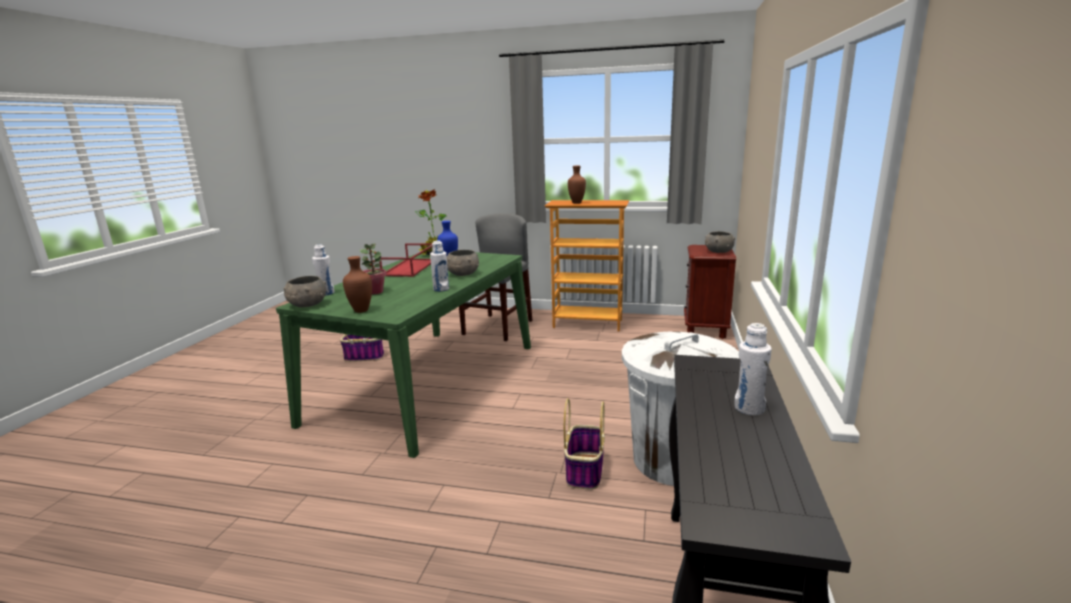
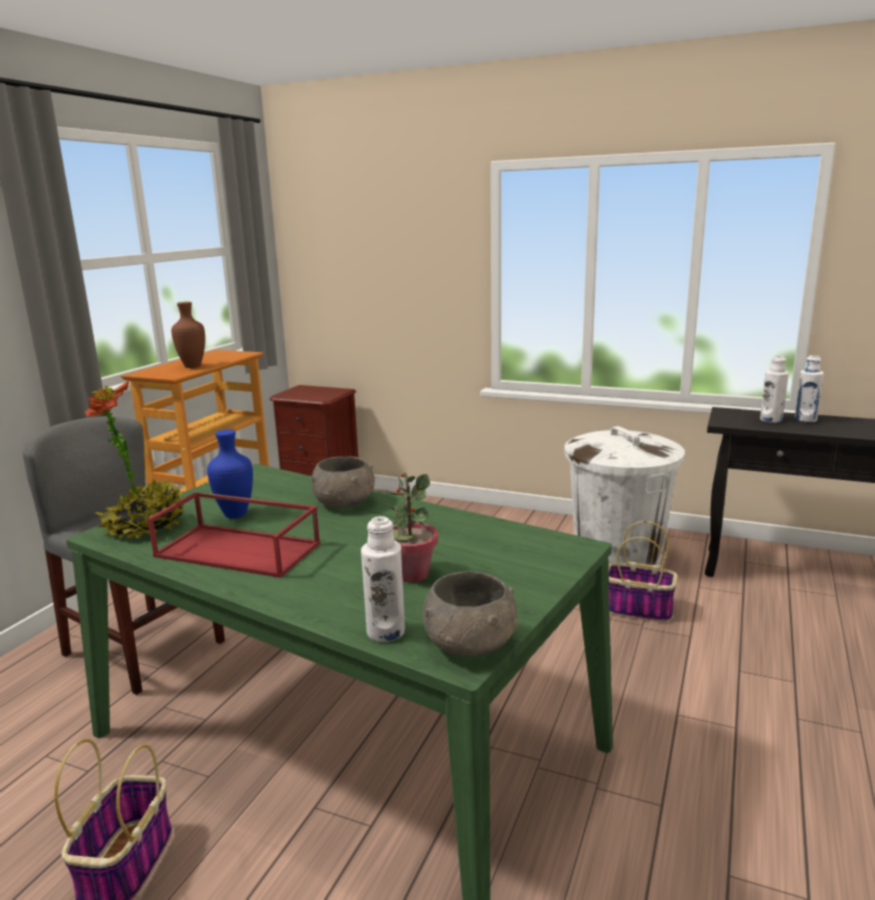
camera: 80 degrees left, 0 degrees up
brown vase [343,256,372,313] -> none
white bottle [430,240,449,292] -> white bottle moved to [760,356,789,423]
grey bowl [705,231,735,253] -> none

